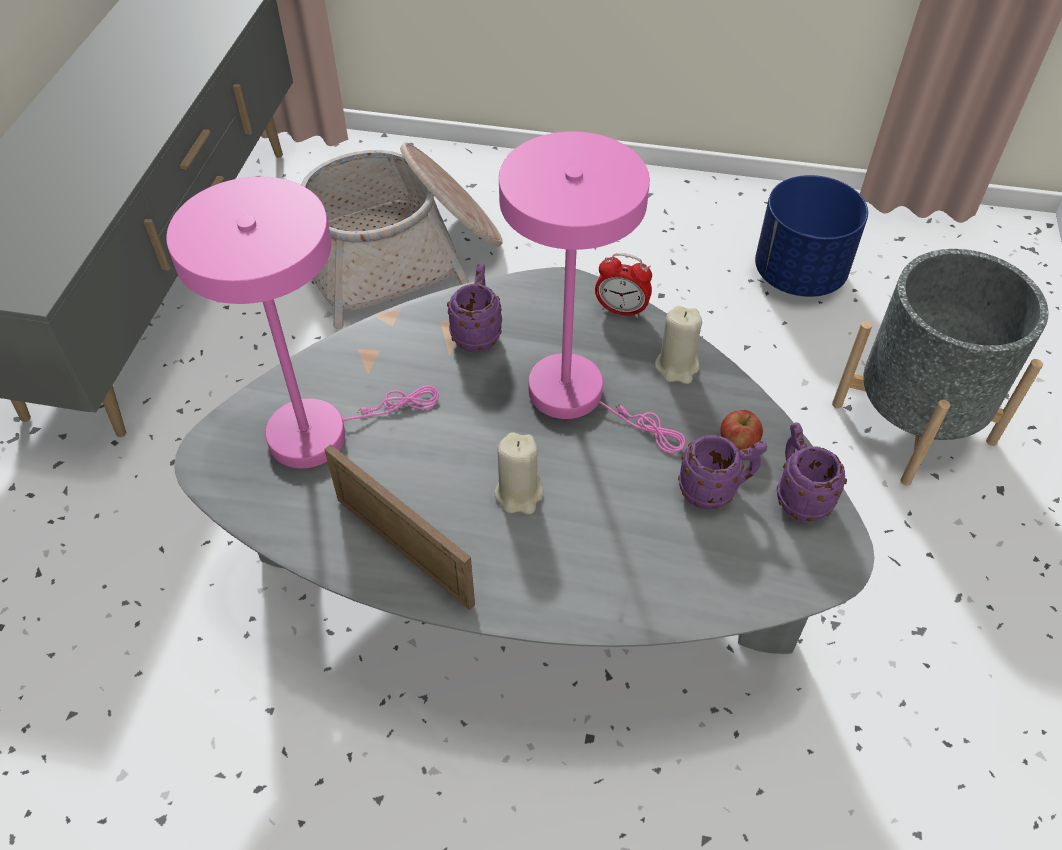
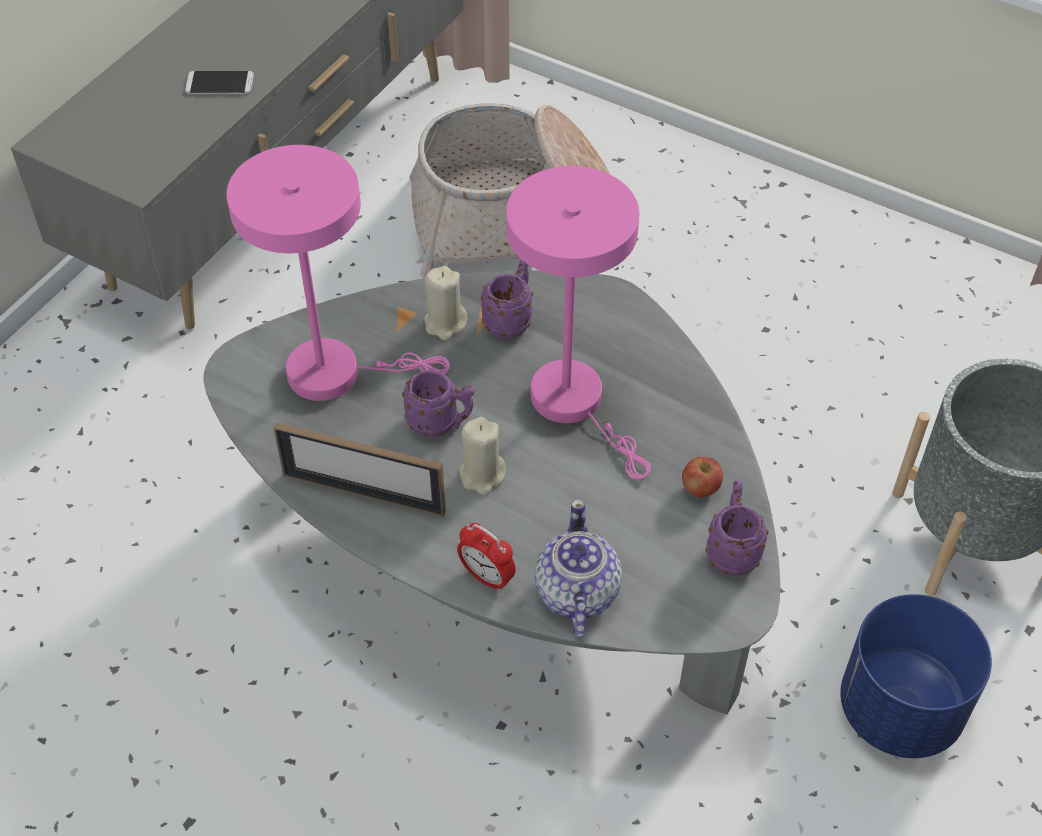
camera: 20 degrees right, 0 degrees up
picture frame [324,445,475,610] -> picture frame turned 135 degrees clockwise [273,422,446,517]
alarm clock [595,253,652,318] -> alarm clock moved to [457,523,516,592]
beige candle [655,306,702,384] -> beige candle moved to [424,266,467,340]
purple mug [678,435,767,510] -> purple mug moved to [402,370,475,438]
blue planter [755,175,868,297] -> blue planter moved to [840,594,992,758]
none -> phone [185,71,254,94]
none -> teapot [534,498,622,638]

